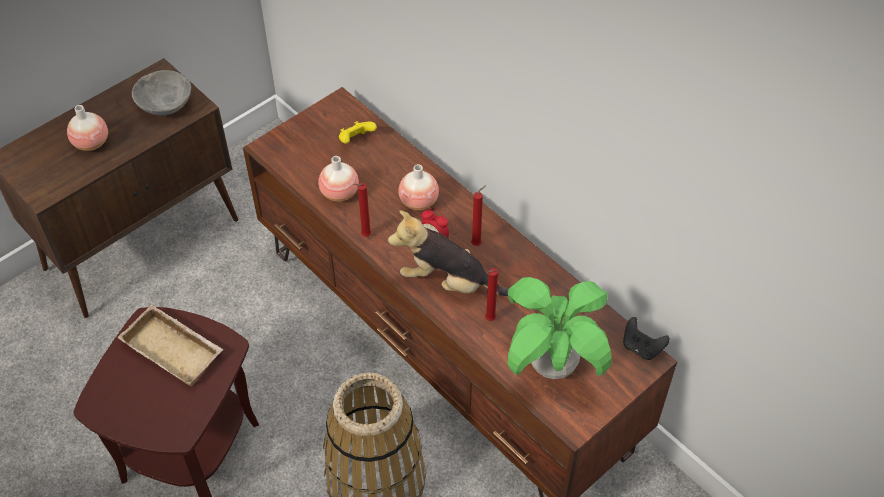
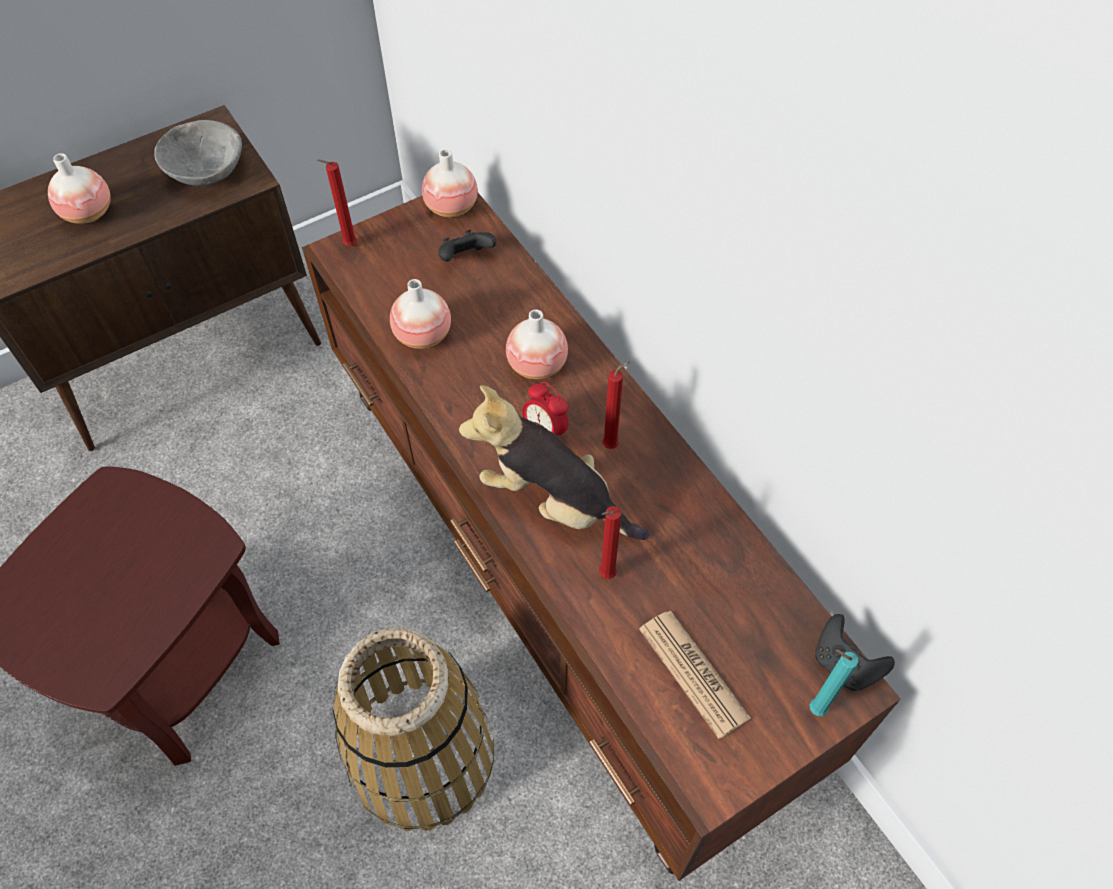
camera: 10 degrees right, 5 degrees up
beige tray [118,304,223,386] -> none
yellow game controller [339,121,377,144] -> black game controller [438,230,496,262]
red candle [354,183,371,237] -> red candle moved to [317,159,357,246]
potted plant [507,277,612,379] -> newspaper [639,611,751,739]
none -> vase [422,149,478,217]
none -> turquoise candle [809,649,859,716]

